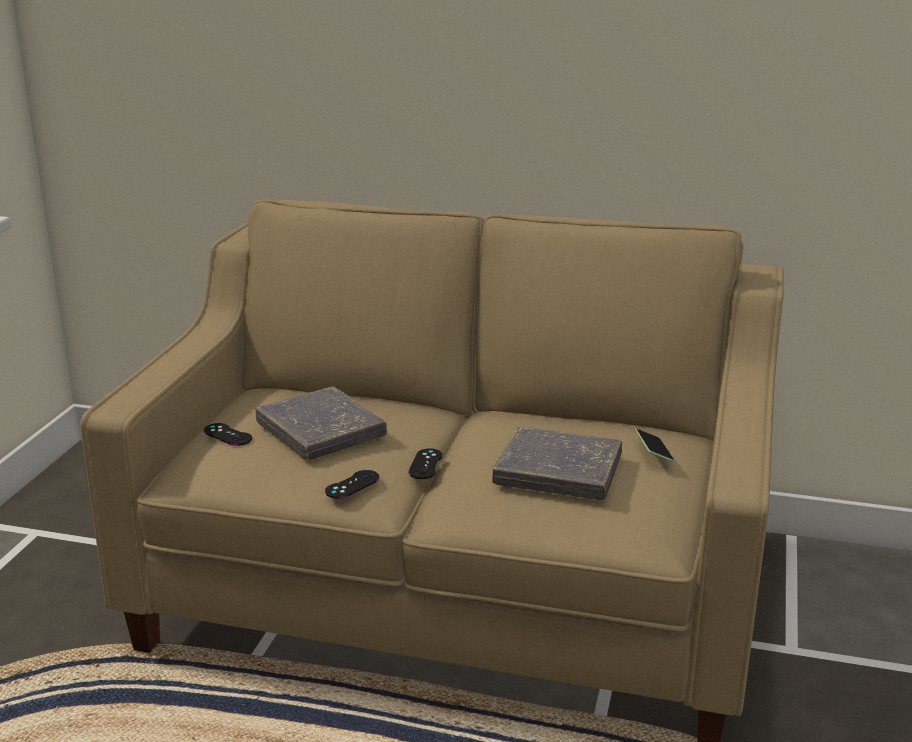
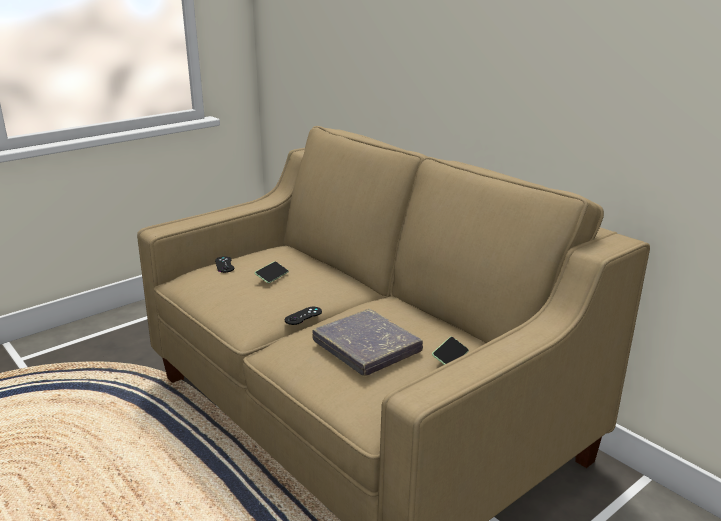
camera: 35 degrees right, 0 degrees up
grey book [255,386,387,461] -> phone [254,261,289,283]
black game controller [325,470,380,499] -> none

